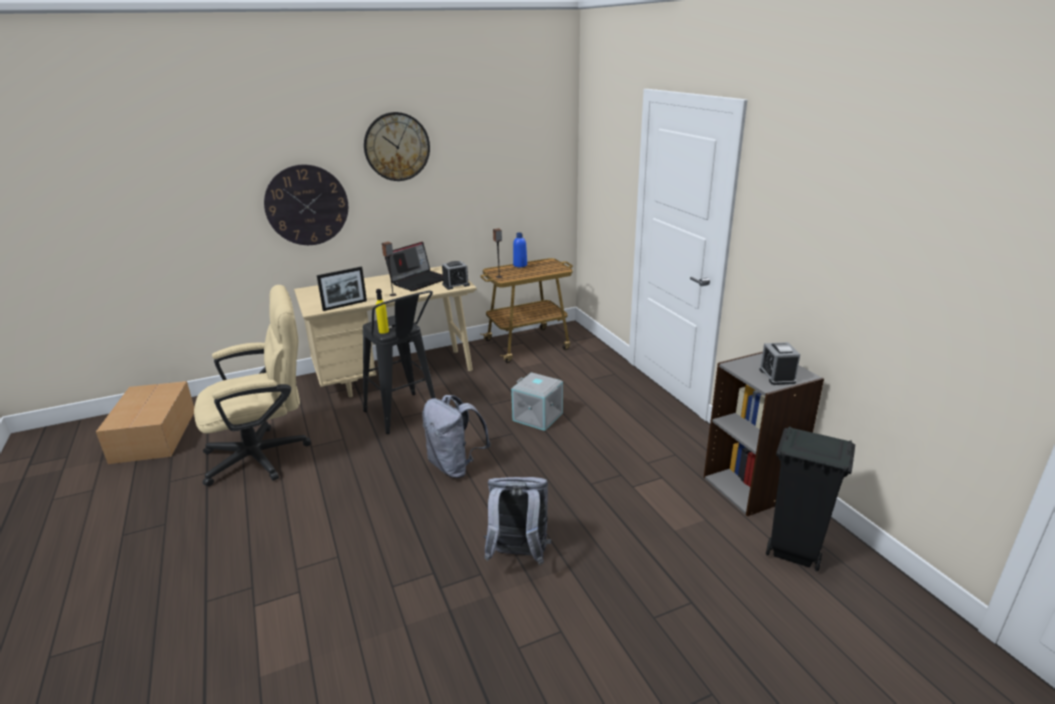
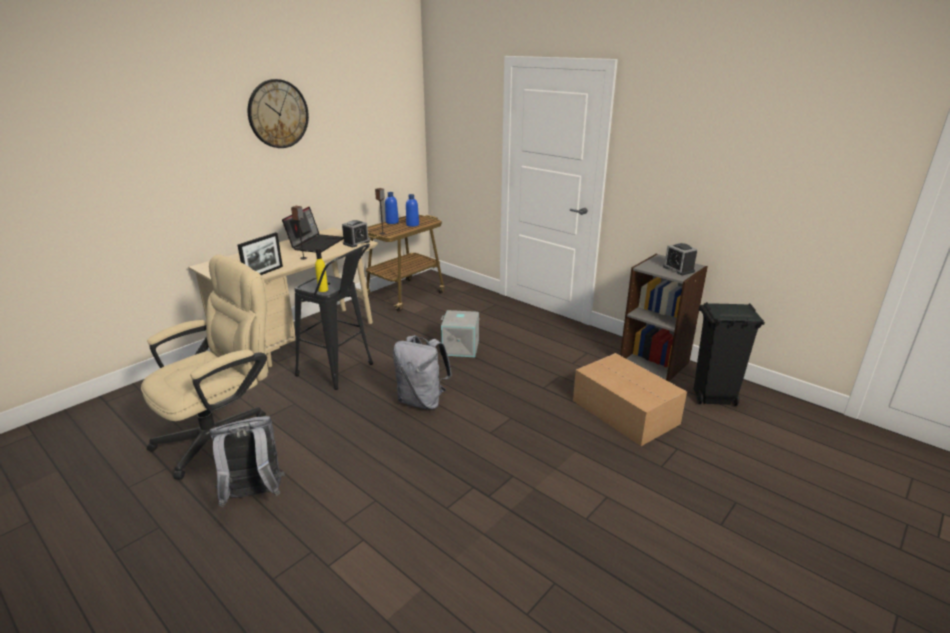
camera: 25 degrees left, 0 degrees up
cardboard box [96,381,194,464] -> cardboard box moved to [573,353,687,446]
wall clock [264,165,348,245] -> none
grey backpack [484,477,551,565] -> grey backpack moved to [209,416,285,507]
none -> blue bottle [406,194,419,227]

